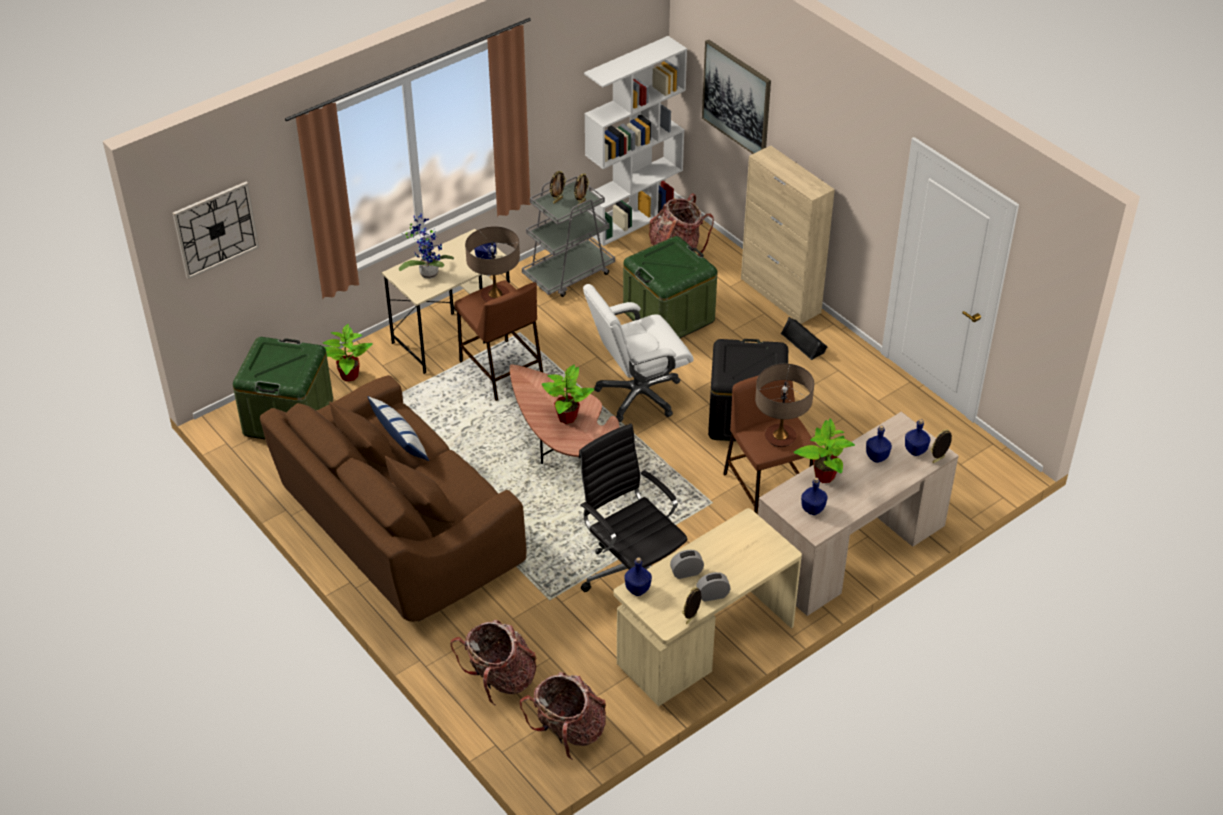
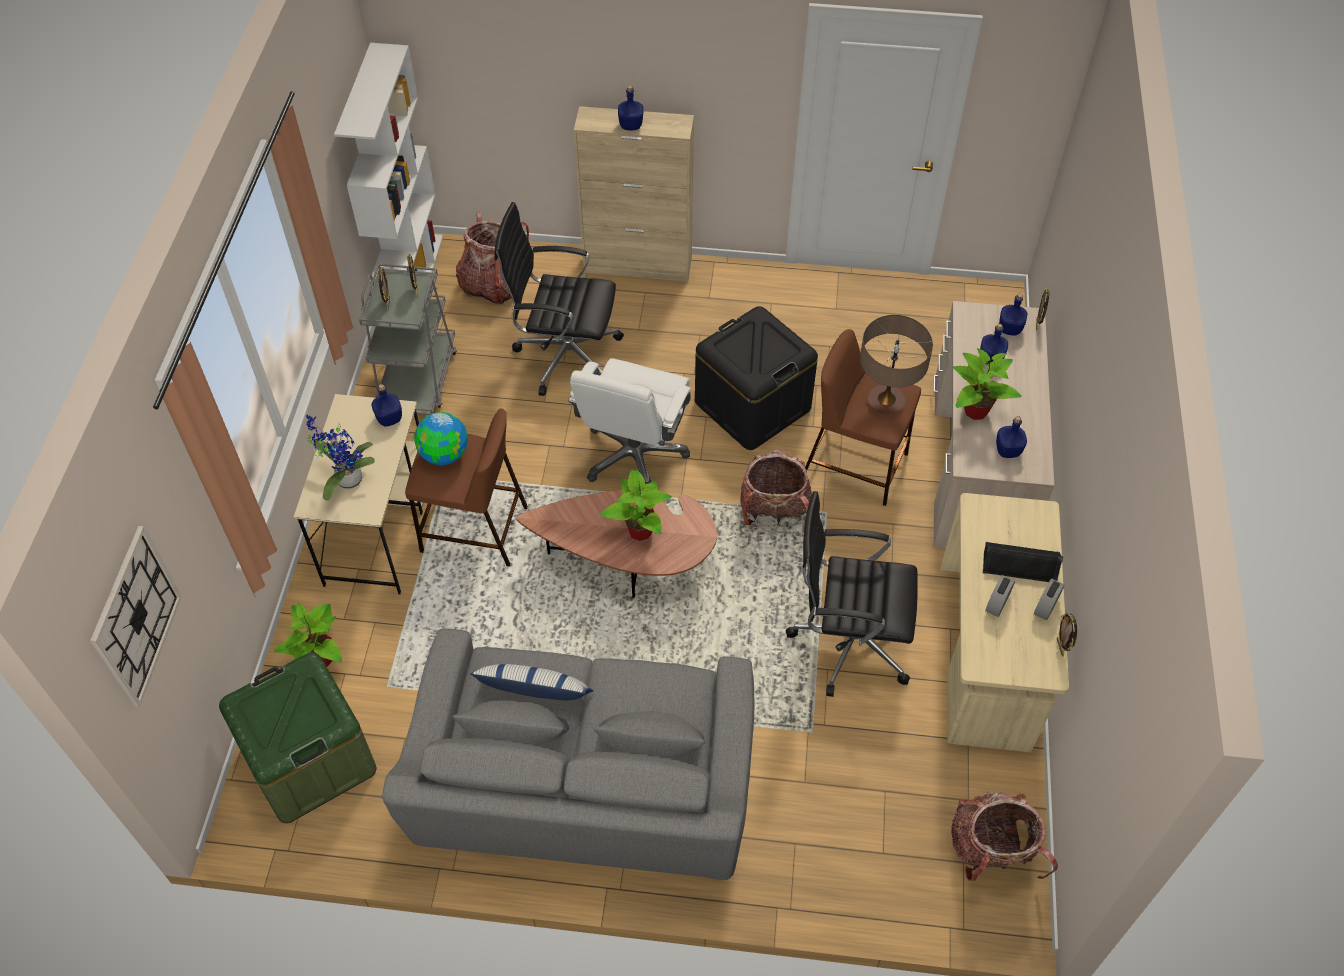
camera: 45 degrees left, 10 degrees up
brown sofa [260,375,527,622] -> grey sofa [382,629,754,880]
backpack [451,619,536,705] -> backpack moved to [740,449,812,528]
table lamp [465,226,520,302] -> globe [414,412,468,465]
green storage box [623,236,717,338] -> black office chair [495,202,624,396]
blue bottle [624,557,652,596] -> blue bottle moved to [618,86,643,130]
picture [702,40,771,154] -> none
black speaker [781,317,828,360] -> black speaker moved to [983,542,1063,582]

